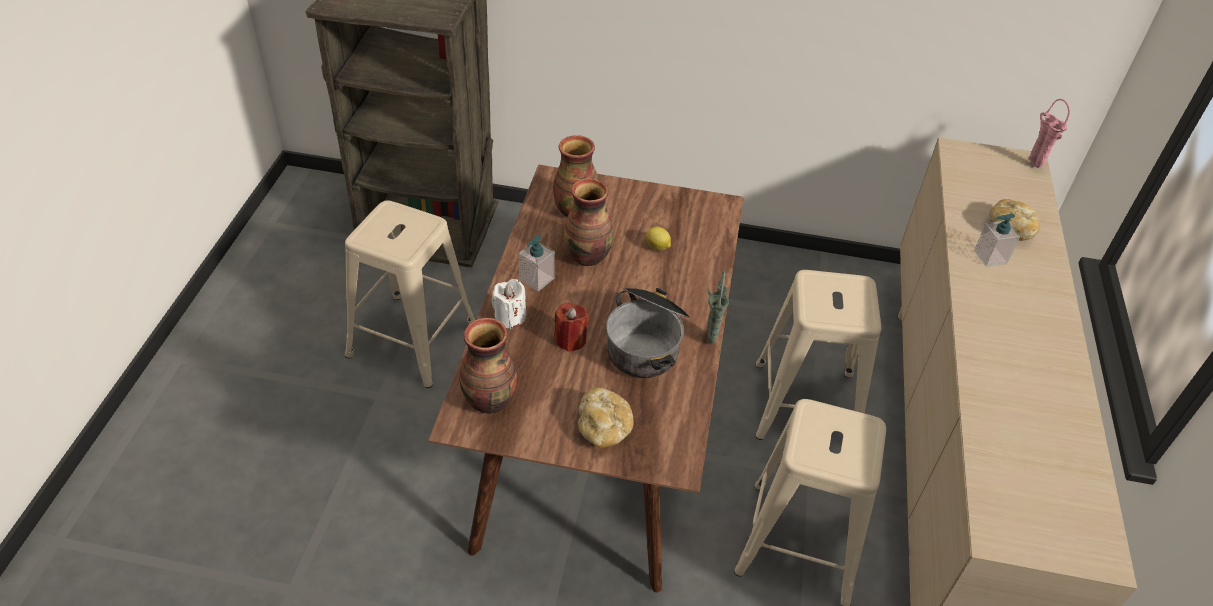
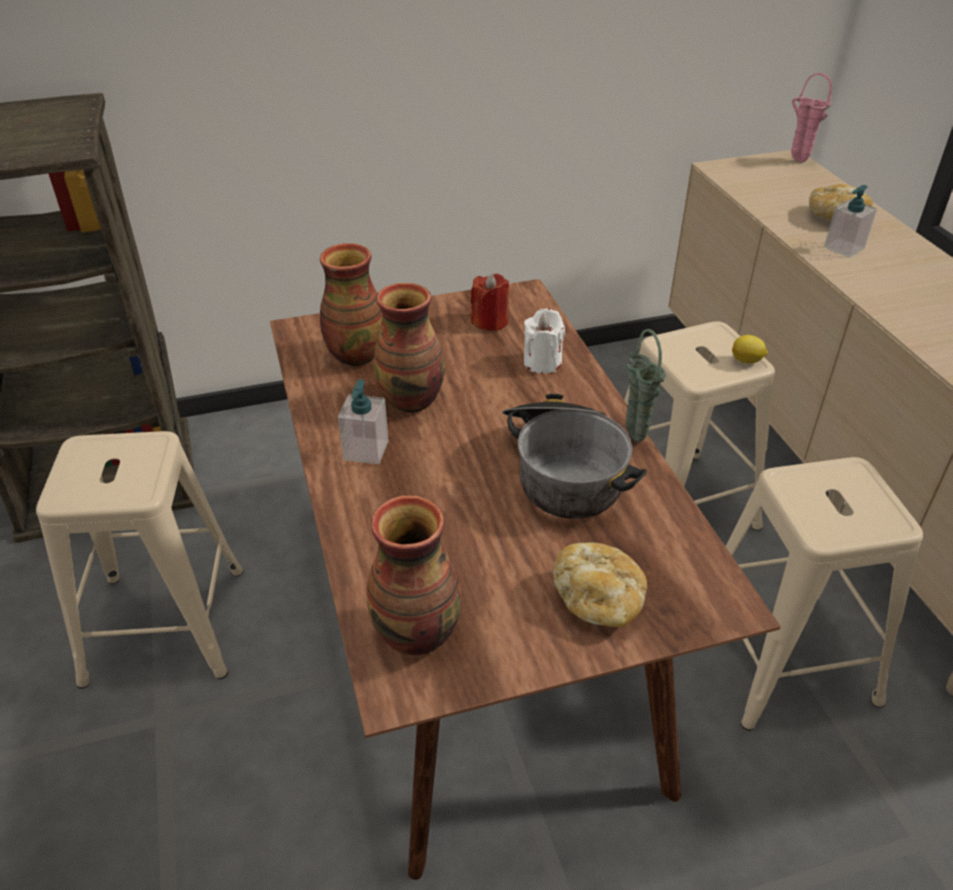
camera: 25 degrees left, 5 degrees down
white candle [491,279,526,329] -> white candle moved to [524,309,565,373]
red candle [554,303,589,352] -> red candle moved to [471,274,509,331]
lemon [646,227,671,251] -> lemon moved to [732,335,768,363]

